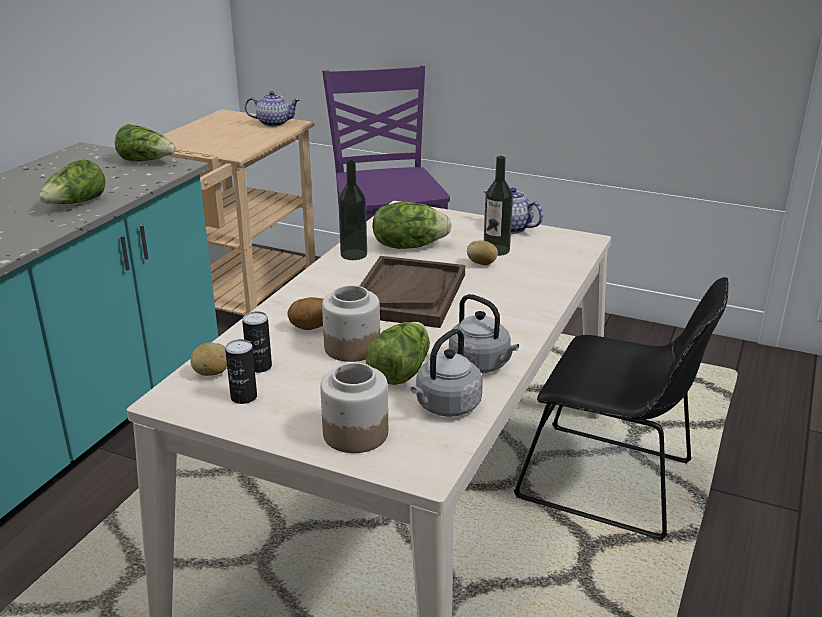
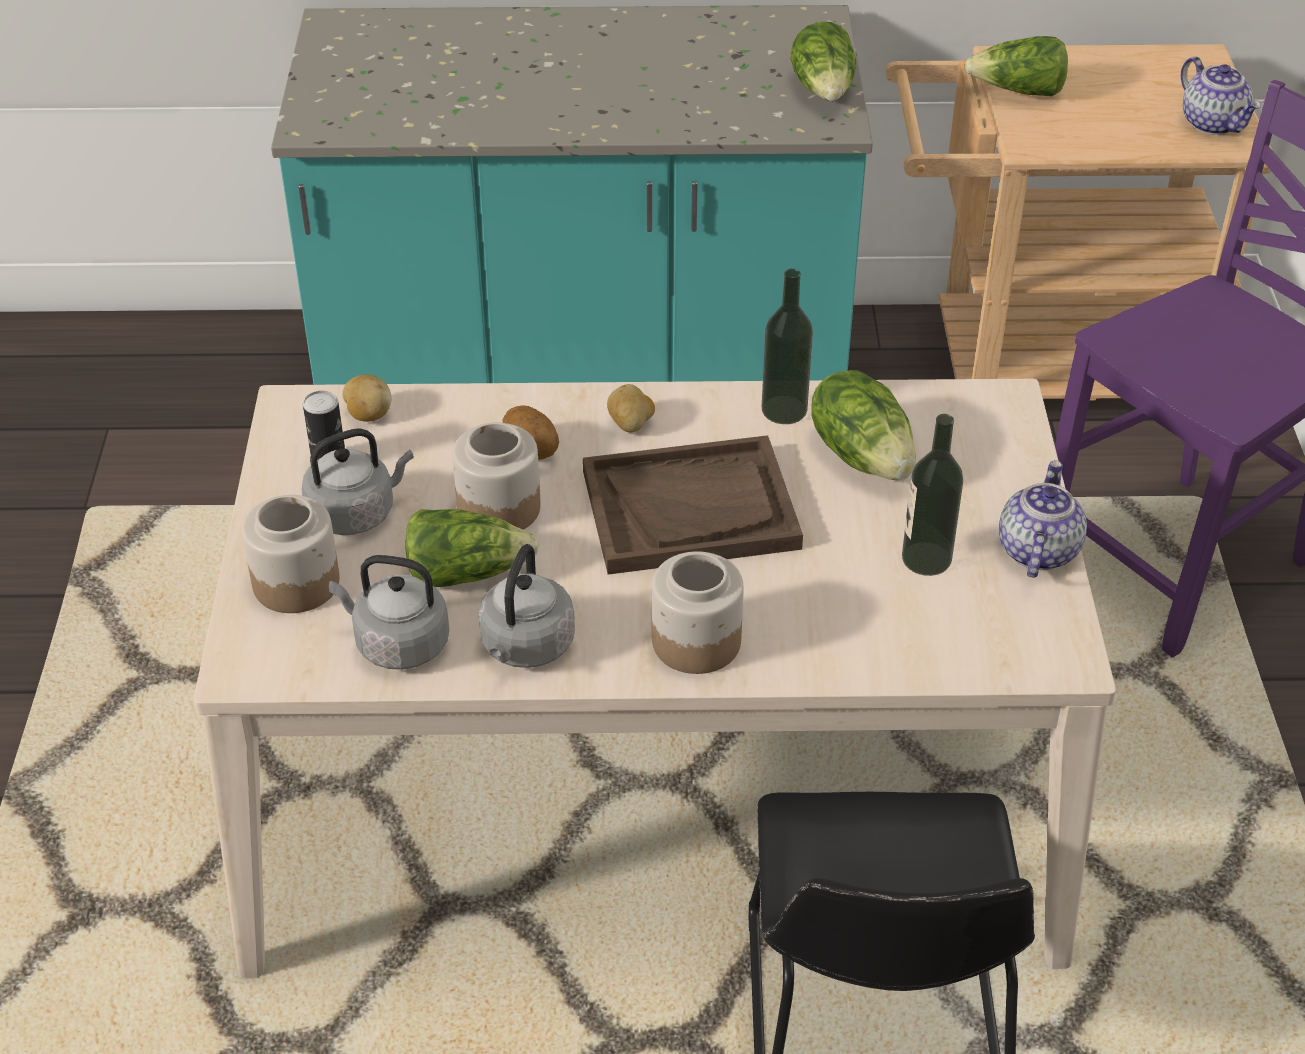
camera: 65 degrees right, 15 degrees up
lettuce [39,159,106,204] -> lettuce moved to [965,36,1068,96]
can [242,311,272,373] -> none
potato [467,241,498,265] -> potato moved to [607,384,655,433]
none -> grey kettle [302,429,414,535]
none -> jar [652,551,744,674]

